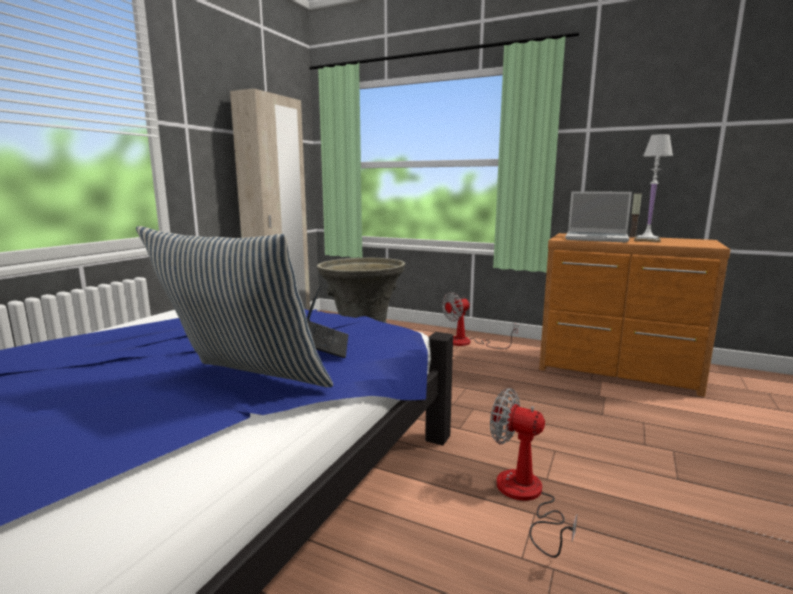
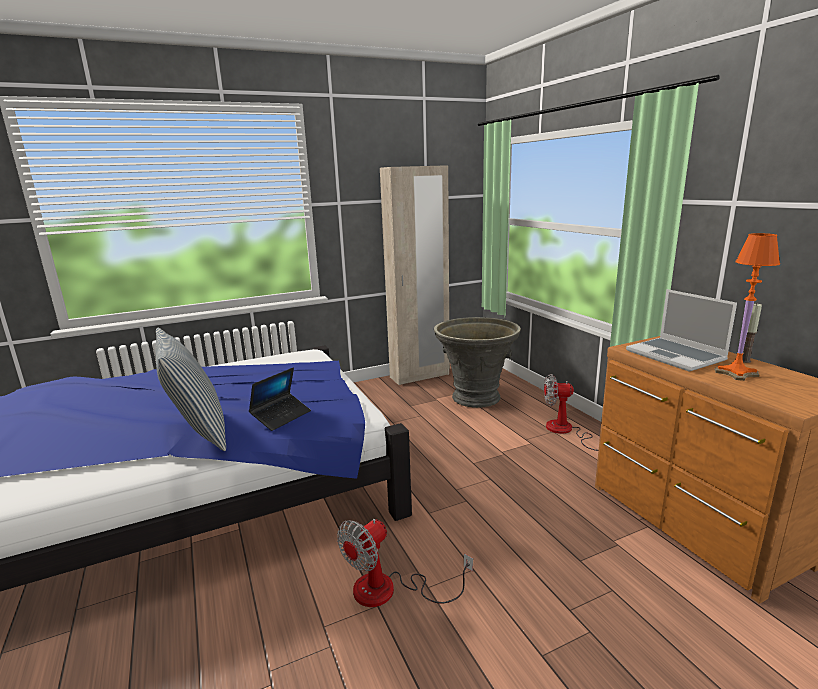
camera: 40 degrees right, 5 degrees up
fan [490,388,577,558] -> fan turned 120 degrees counterclockwise [337,519,473,607]
white table lamp [634,134,673,242] -> orange table lamp [715,233,780,381]

